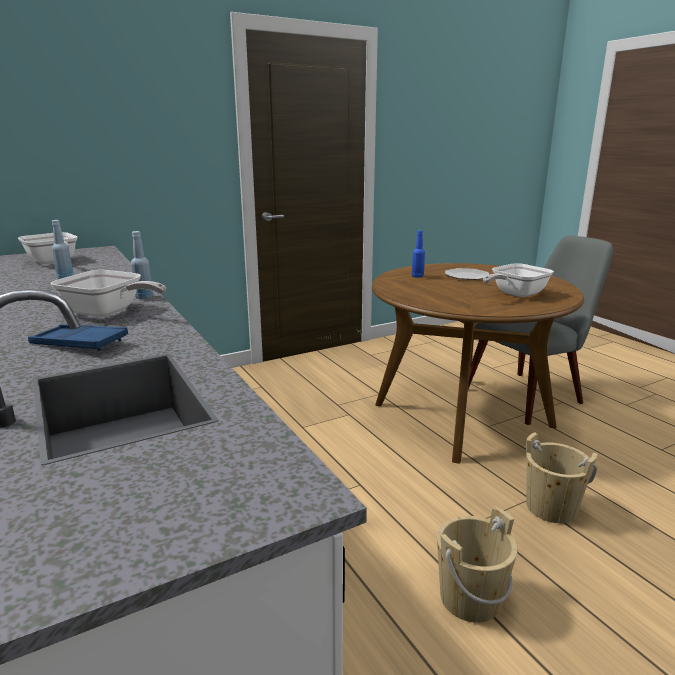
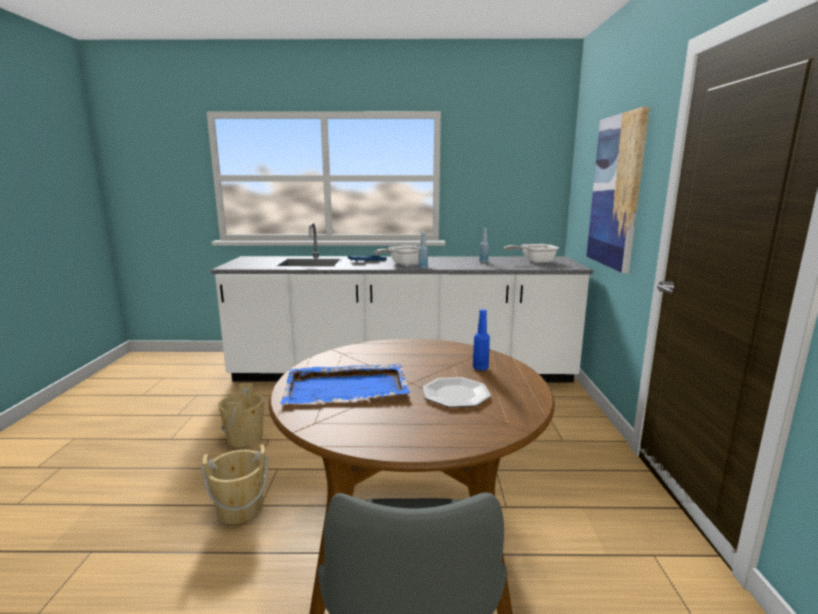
camera: 120 degrees right, 5 degrees down
frying pan [483,263,554,297] -> blue tray [280,364,410,404]
none -> picture [586,107,650,273]

